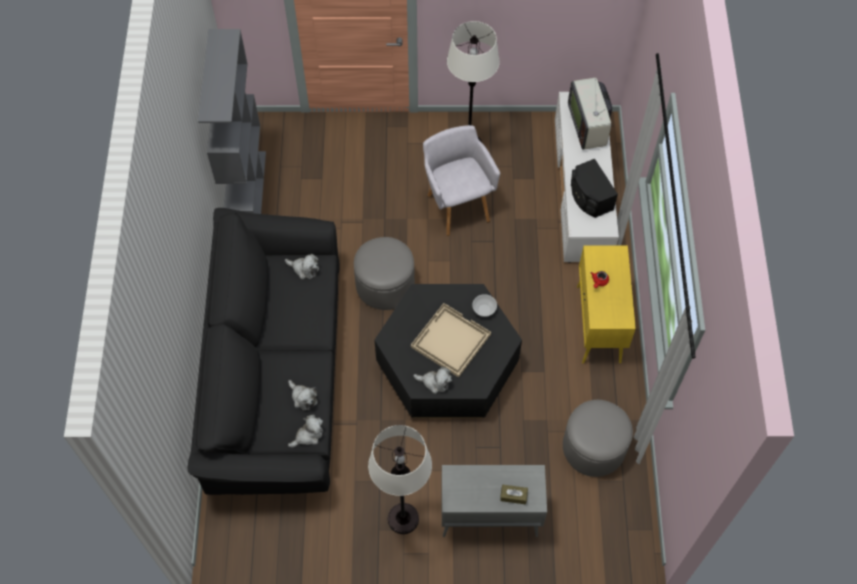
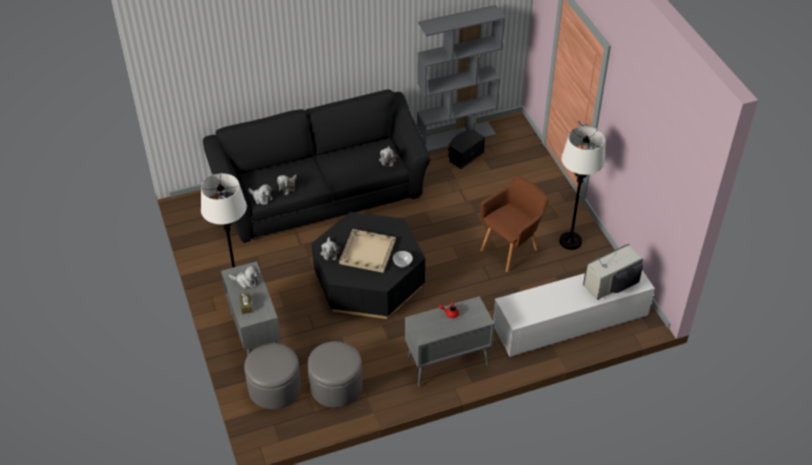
camera: 70 degrees right, 15 degrees down
grey ottoman [354,237,415,310] -> grey ottoman moved to [244,343,301,409]
grey armchair [423,125,500,236] -> brown armchair [480,176,549,272]
black speaker [571,159,618,218] -> black speaker moved to [448,130,485,169]
yellow cabinet [577,245,636,363] -> grey cabinet [405,296,494,386]
none -> plush toy [229,265,259,289]

